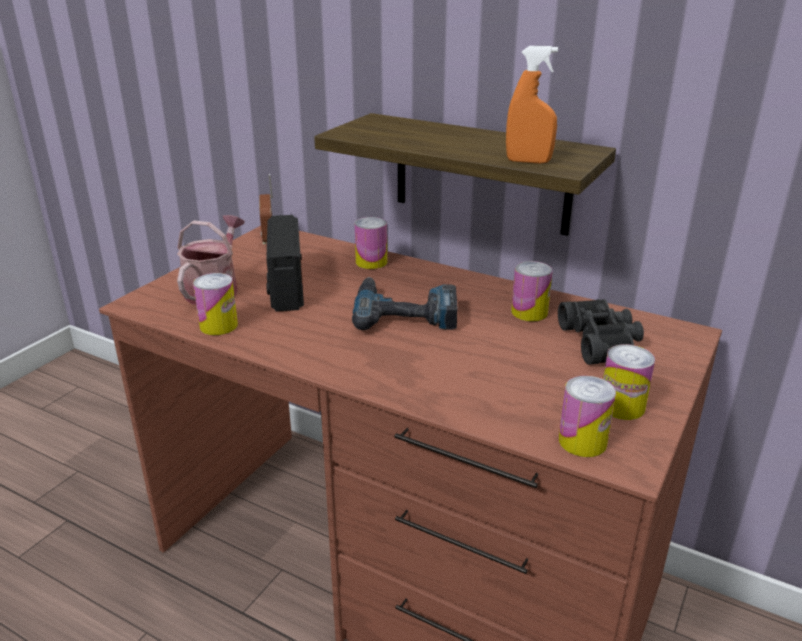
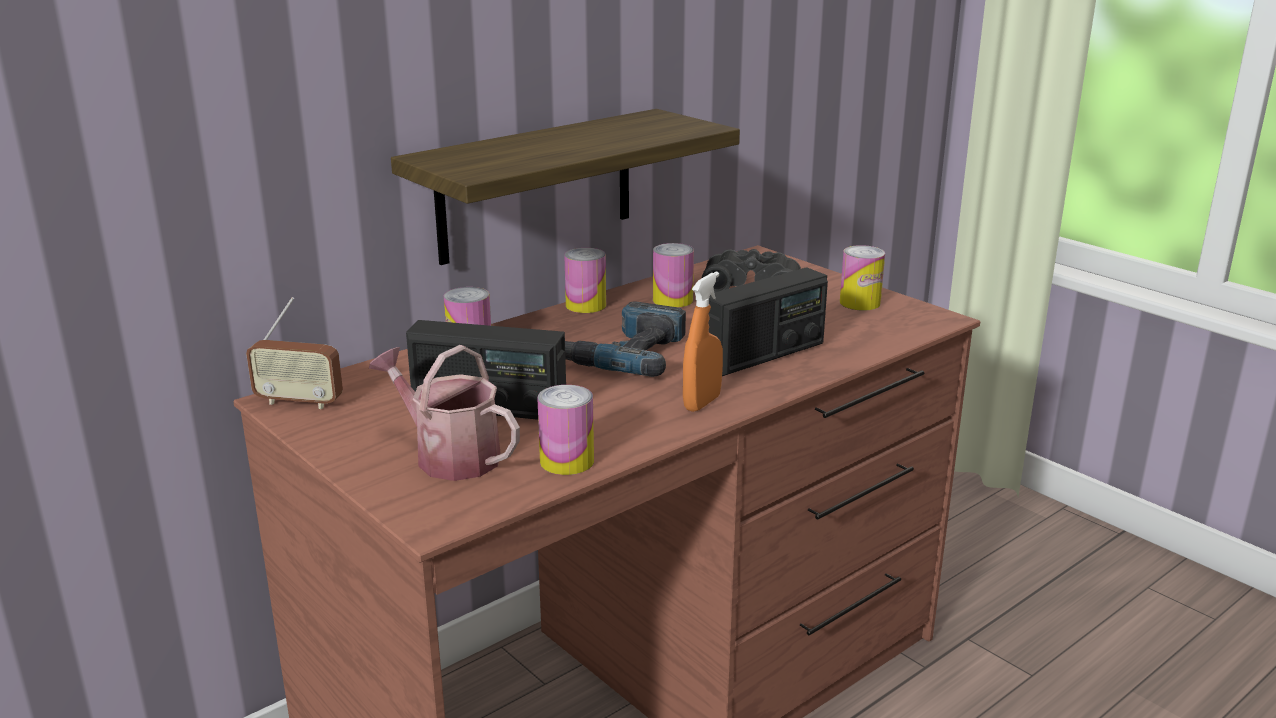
camera: 70 degrees left, 5 degrees down
orange spray bottle [506,46,558,164] -> orange spray bottle moved to [683,272,723,412]
can [559,376,616,457] -> can moved to [564,248,606,313]
none -> radio [708,267,828,376]

